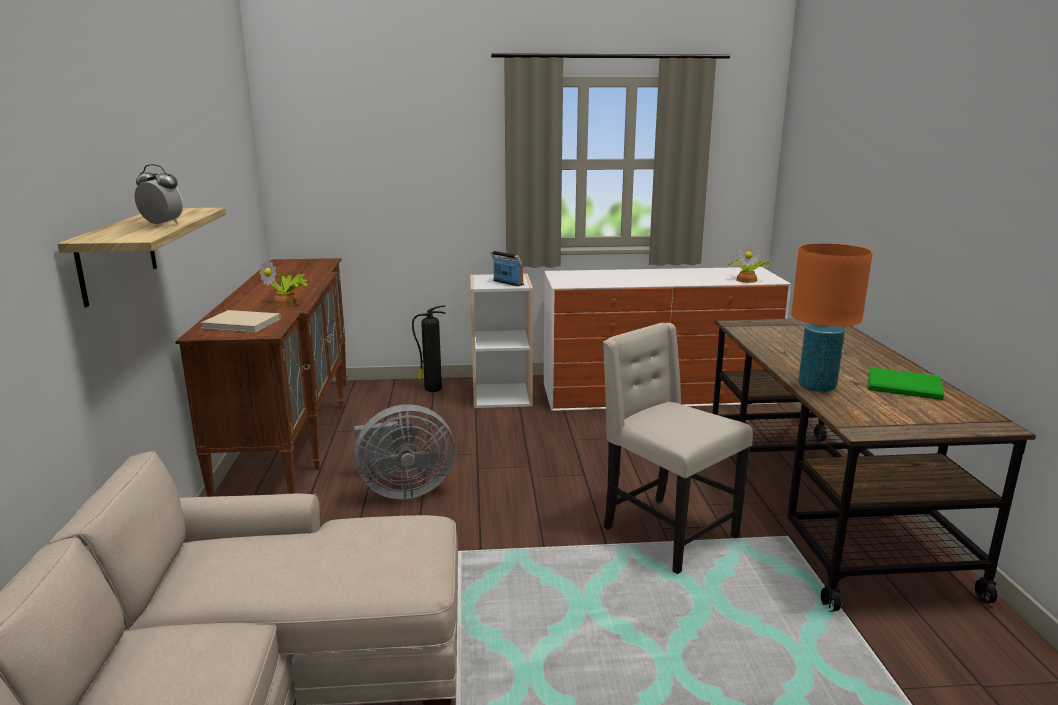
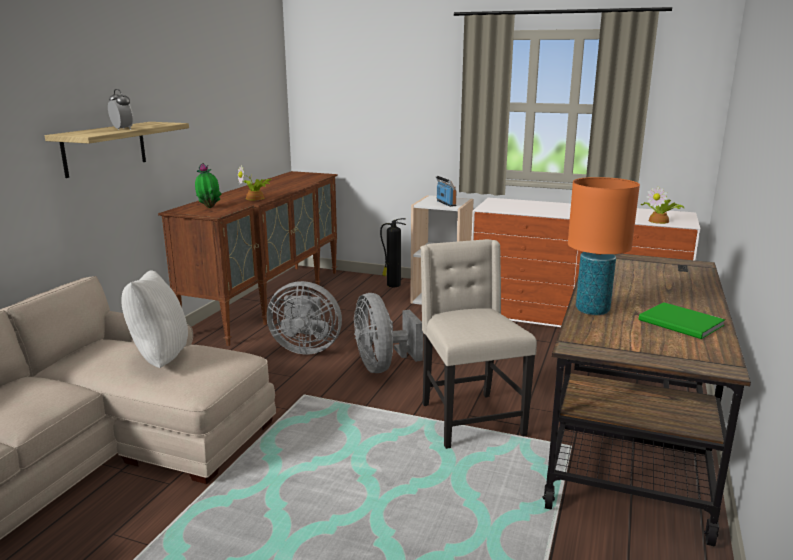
camera: 25 degrees right, 0 degrees up
beige book [201,310,281,332] -> potted plant [195,163,222,208]
none -> white pillow [121,271,188,368]
none -> grey fan [354,293,423,373]

